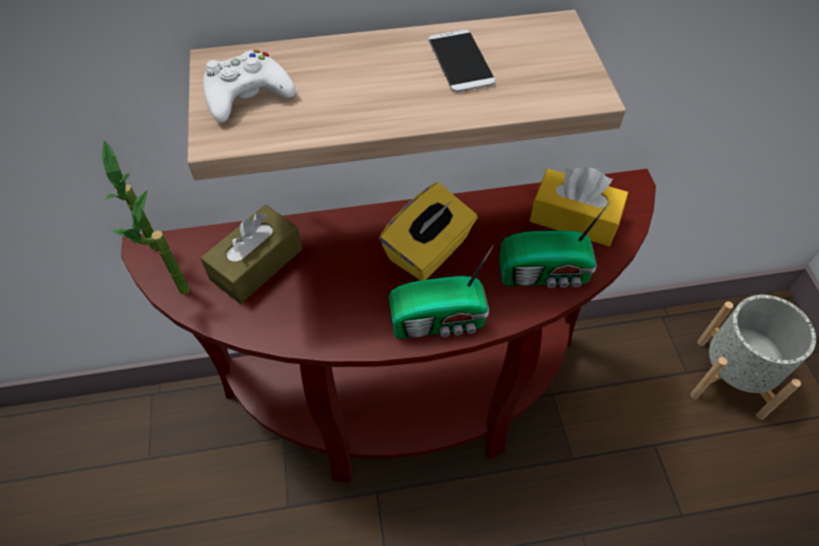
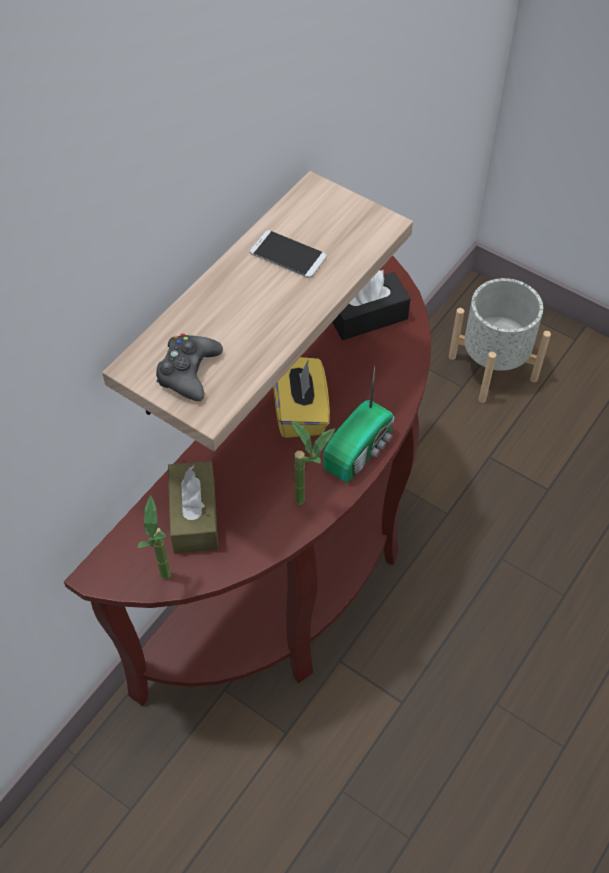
camera: 45 degrees left, 0 degrees up
potted plant [102,140,157,250] -> potted plant moved to [291,421,335,505]
white game controller [203,49,295,123] -> black game controller [156,334,223,401]
radio [499,202,610,288] -> none
yellow tissue box [530,167,628,246] -> black tissue box [332,270,411,340]

